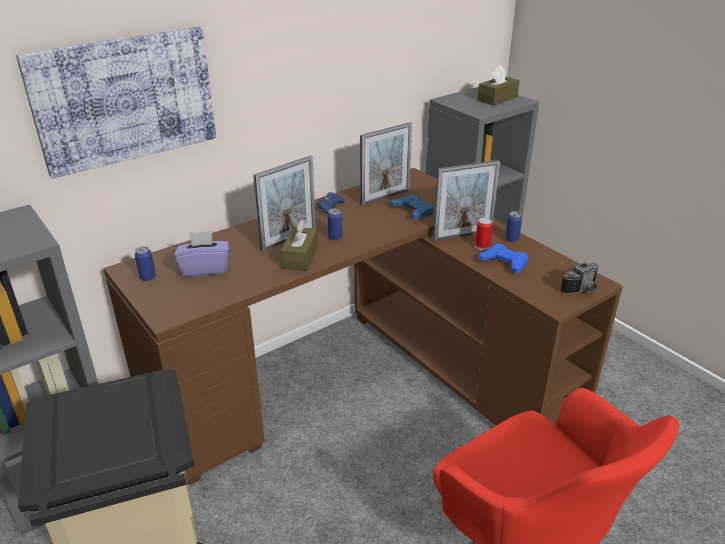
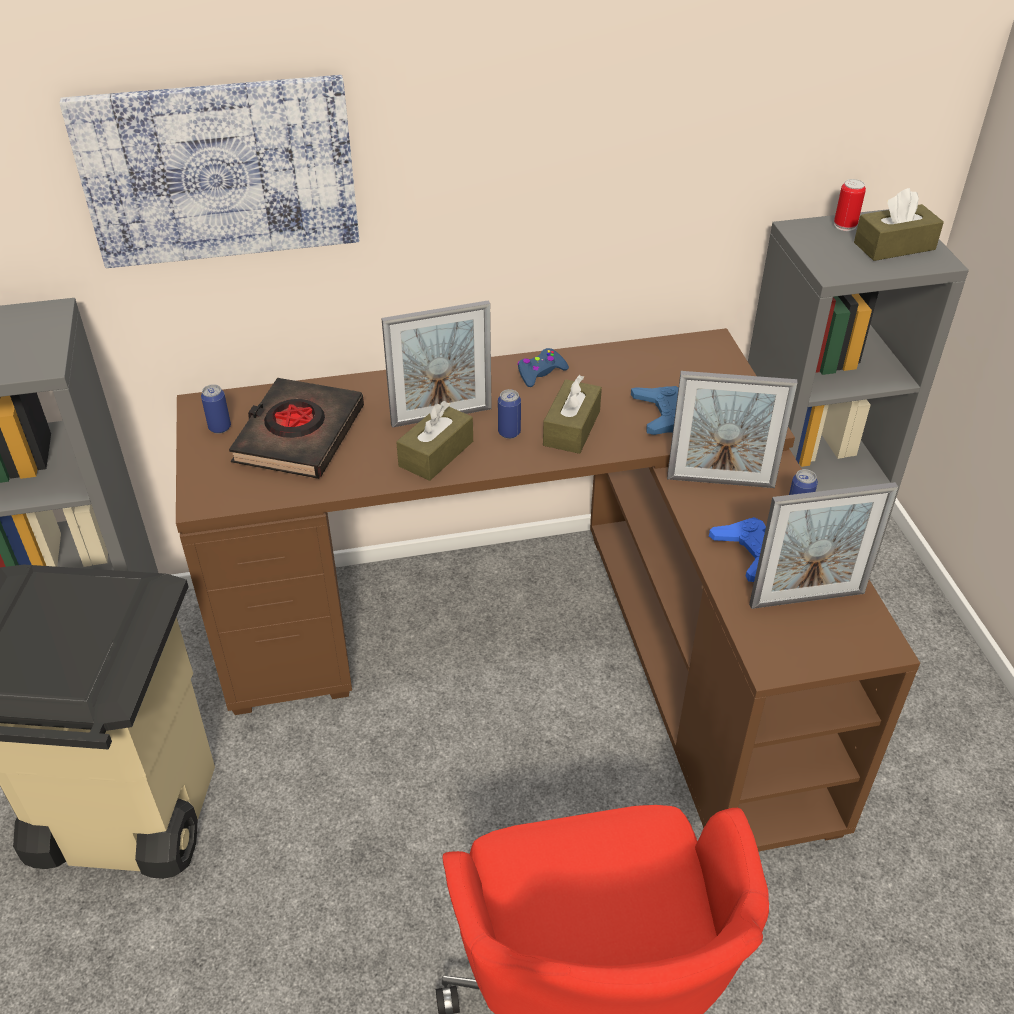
camera: 25 degrees right, 10 degrees up
purple tissue box [174,231,229,277] -> black book [229,378,364,479]
picture frame [360,122,412,206] -> picture frame moved to [749,482,898,609]
can [475,218,493,250] -> can moved to [834,179,866,231]
camera [560,262,598,294] -> none
none -> brown tissue box [543,375,602,454]

